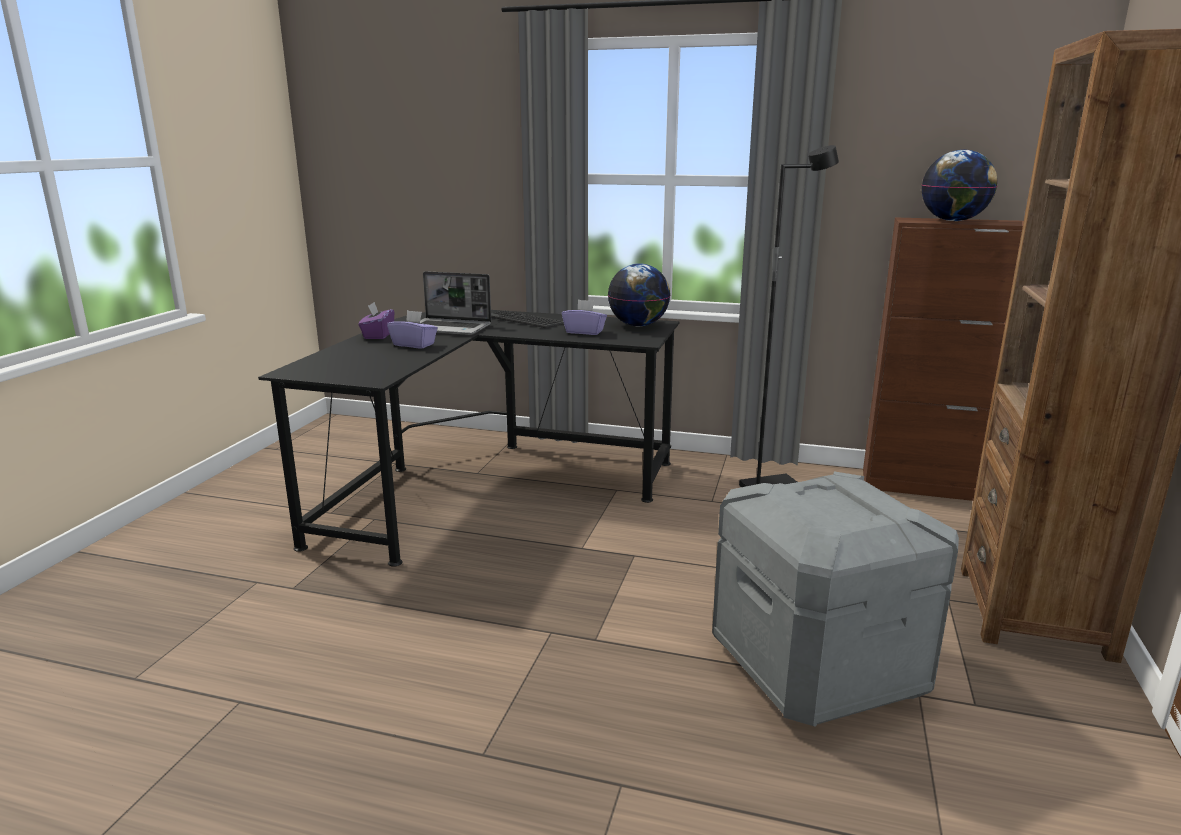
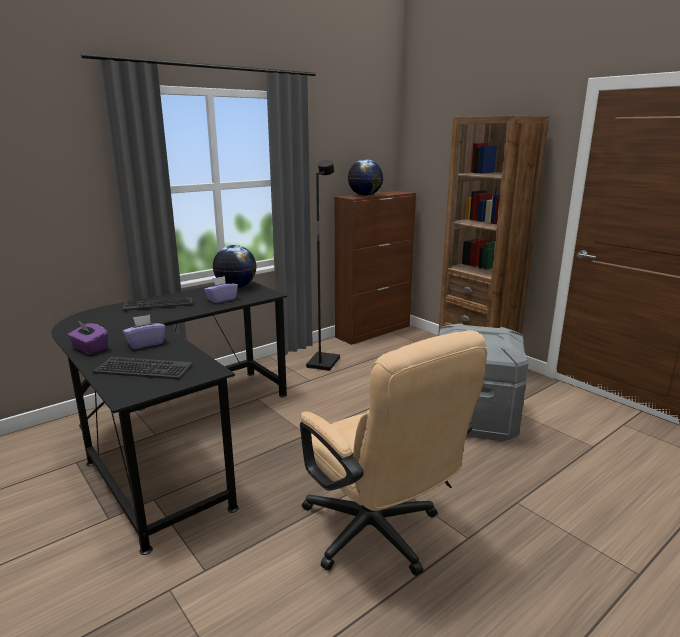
camera: 55 degrees left, 0 degrees up
laptop [420,271,492,335] -> none
none -> keyboard [93,357,193,379]
none -> beige office chair [300,330,487,576]

